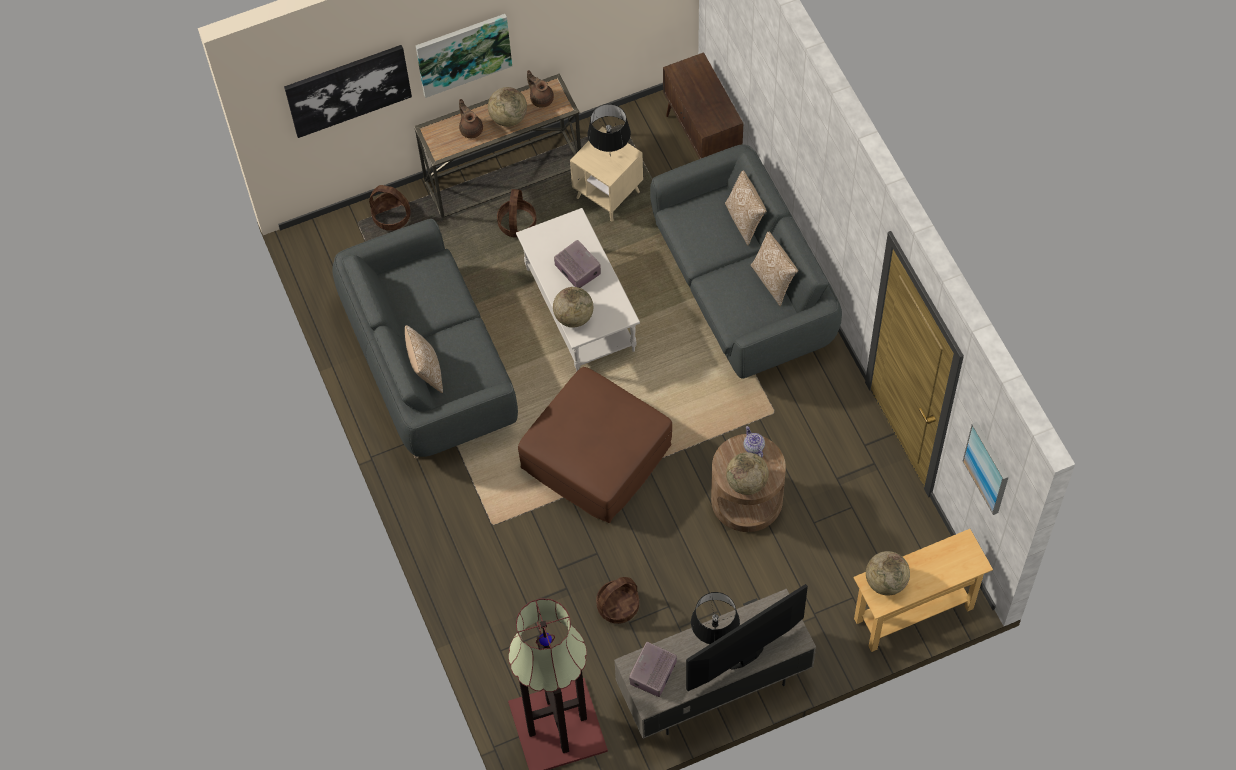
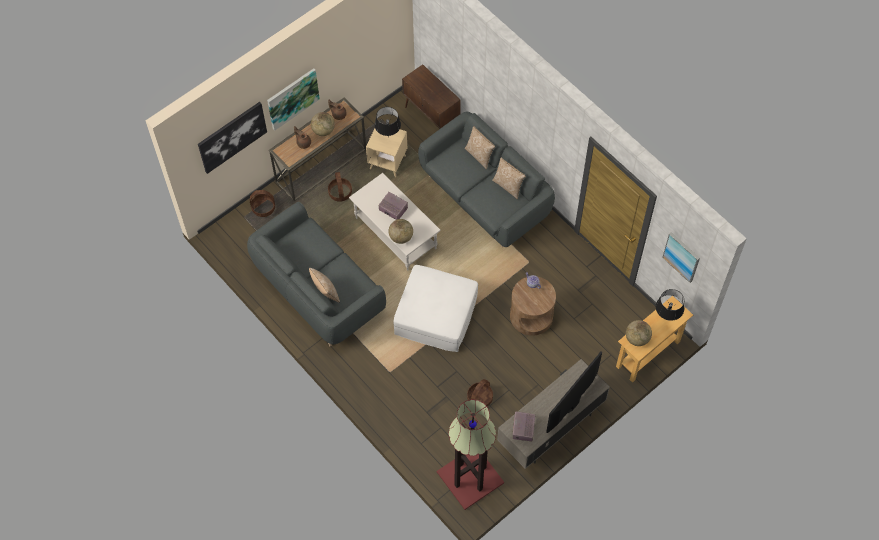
camera: 20 degrees left, 0 degrees up
brown ottoman [518,367,672,523] -> white ottoman [393,265,478,352]
black table lamp [691,592,740,644] -> black table lamp moved to [656,289,684,321]
globe [726,452,769,495] -> none

